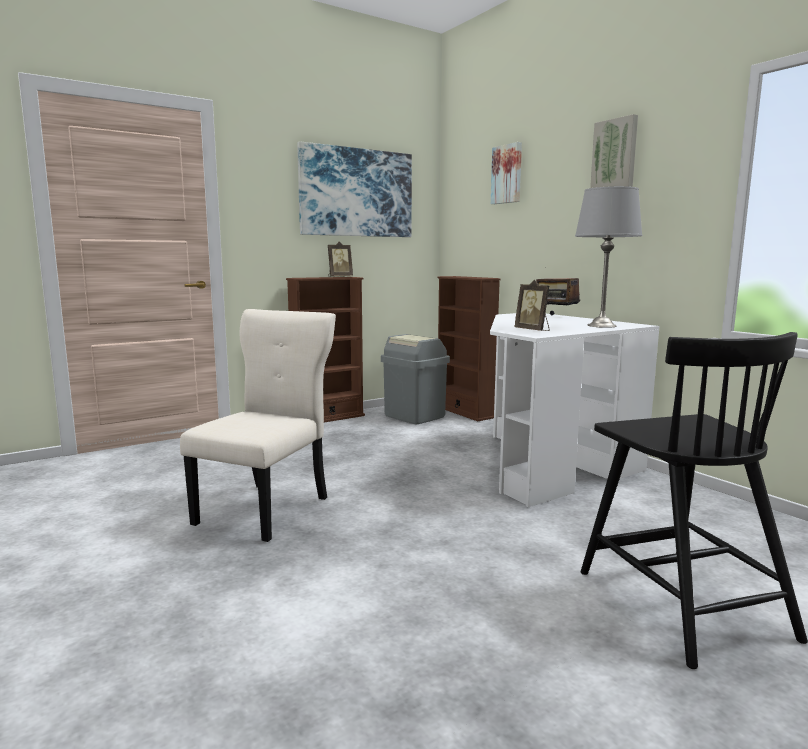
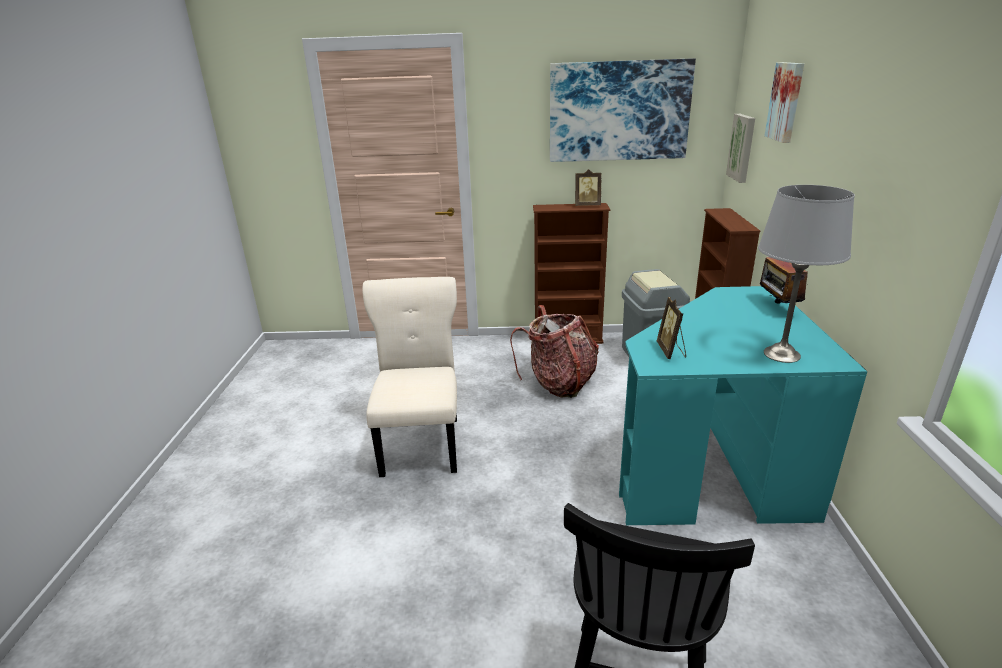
camera: 35 degrees right, 15 degrees up
beige chair [180,309,336,542] -> beige chair turned 60 degrees counterclockwise [362,277,457,477]
white desk [490,313,659,507] -> turquoise desk [619,286,867,525]
picture [590,114,638,188] -> picture moved to [726,114,755,183]
none -> backpack [510,305,599,398]

